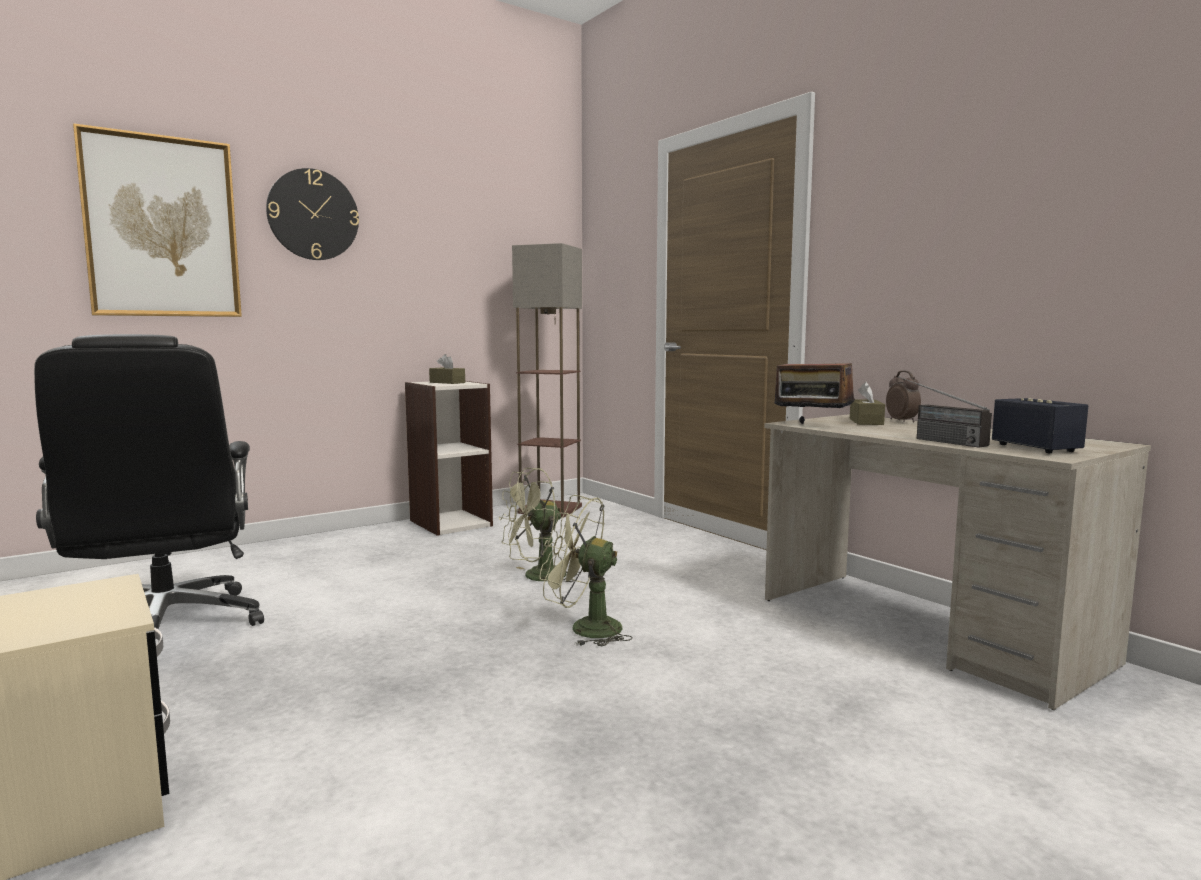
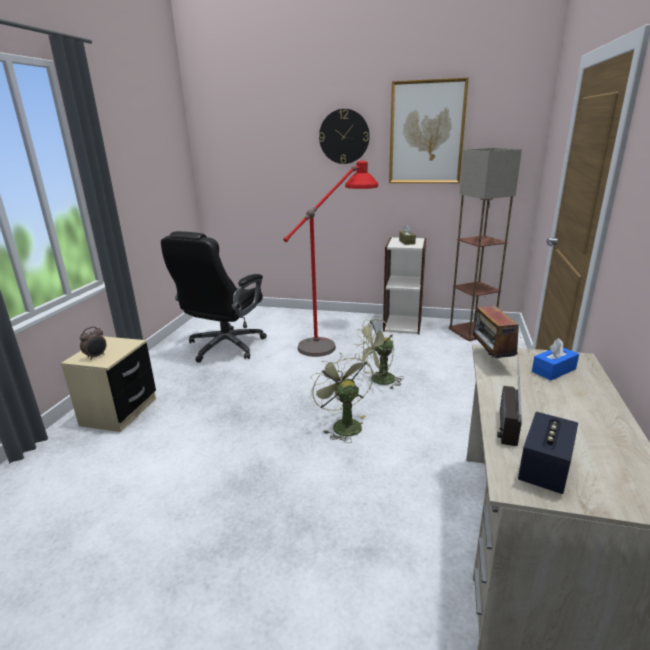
camera: 50 degrees right, 15 degrees up
picture [73,123,242,317] -> picture moved to [389,77,469,183]
green fan [499,468,580,582] -> green fan turned 45 degrees counterclockwise [355,318,404,389]
brown tissue box [850,382,885,425] -> blue tissue box [532,338,579,380]
alarm clock [886,371,921,422] -> alarm clock moved to [80,326,106,360]
none -> red floor lamp [283,161,378,357]

